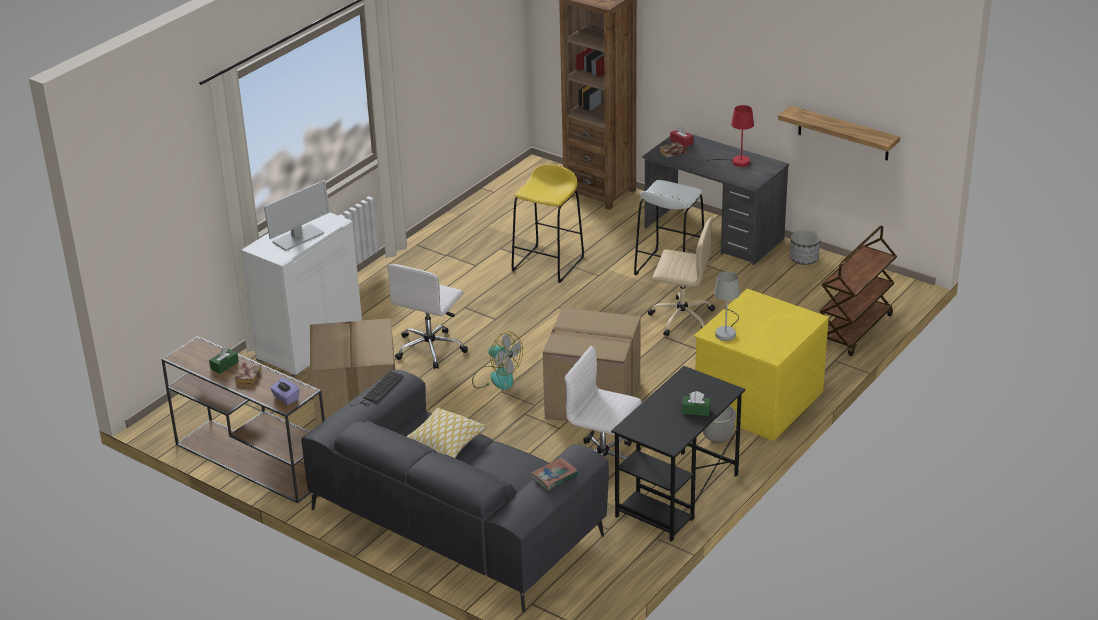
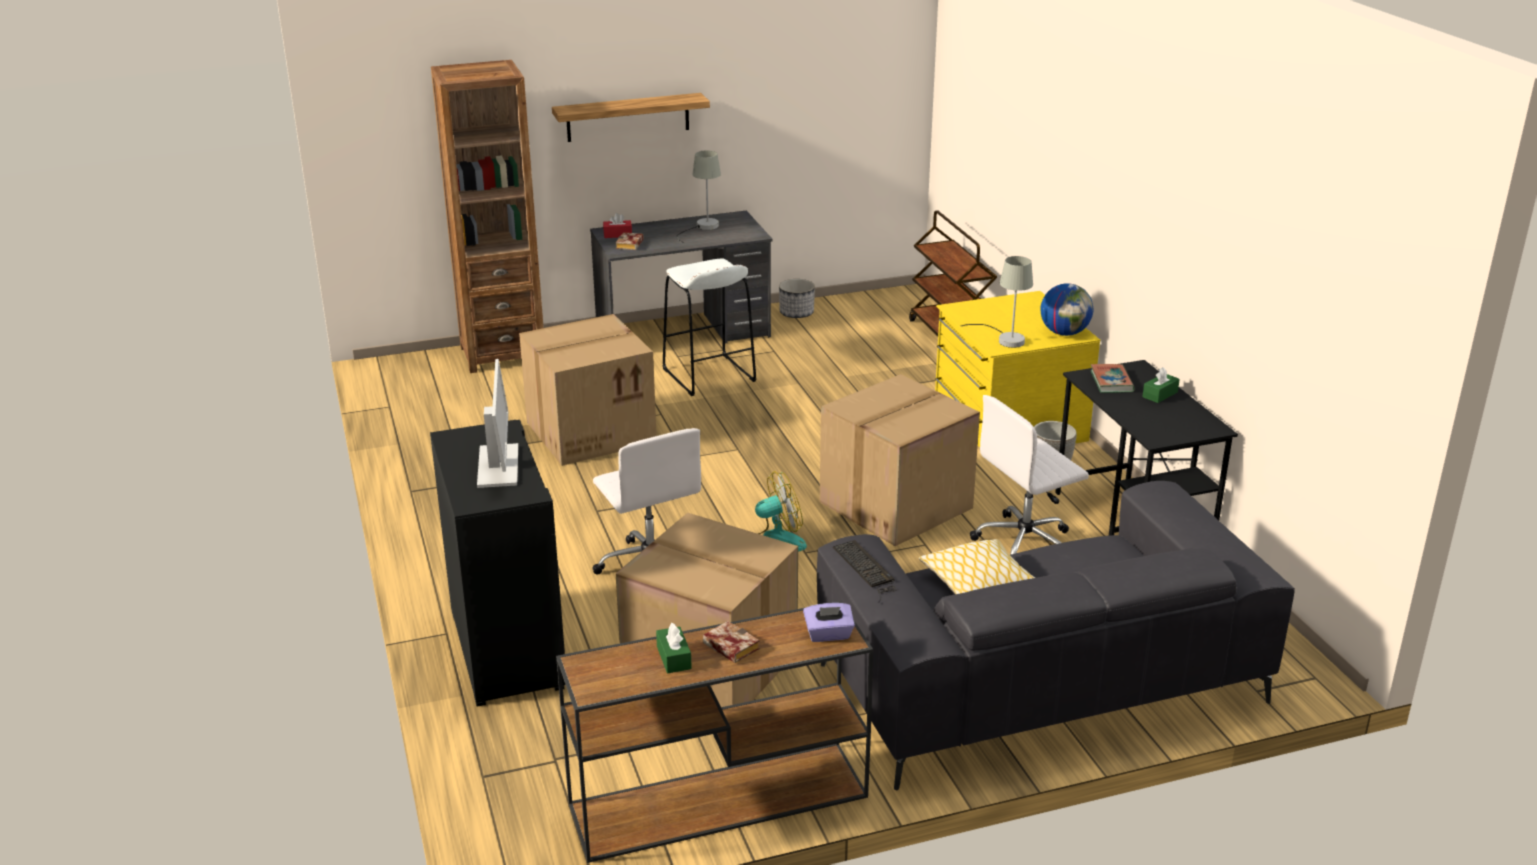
camera: 55 degrees left, 5 degrees down
white cabinet [241,213,362,377] -> black cabinet [430,420,565,707]
yellow stool [511,165,584,283] -> cardboard box [519,314,657,466]
book [531,457,578,490] -> book moved to [1091,364,1135,393]
beige office chair [648,217,715,336] -> none
red table lamp [701,105,754,167] -> grey table lamp [677,150,721,243]
shelf [778,106,900,161] -> shelf moved to [552,93,710,142]
none -> globe [1041,283,1093,336]

